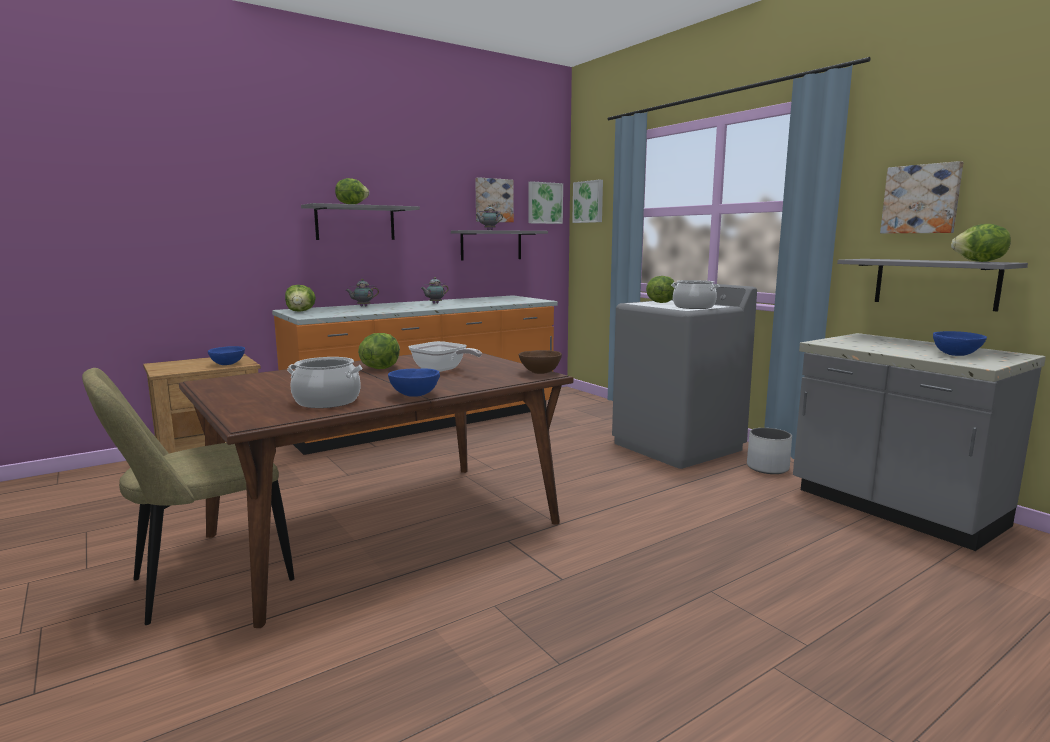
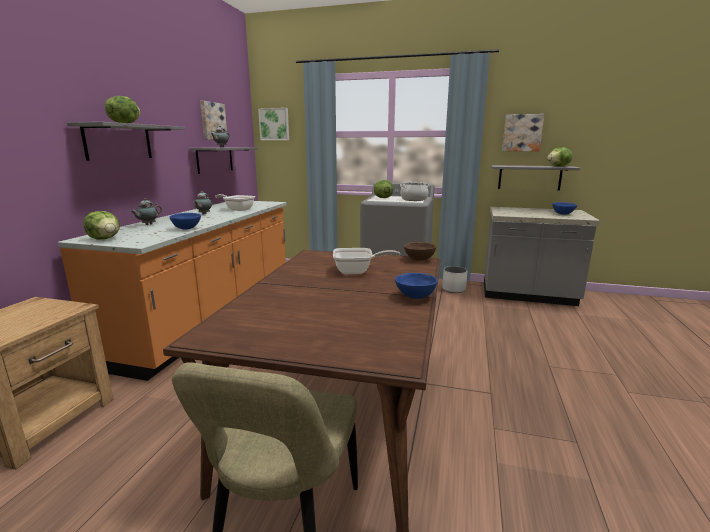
camera: 40 degrees left, 5 degrees up
blue bowl [208,346,245,365] -> blue bowl moved to [170,213,201,230]
cooking pot [287,357,363,408] -> none
lettuce [358,333,400,369] -> none
picture [528,181,563,224] -> none
none -> frying pan [215,194,255,211]

